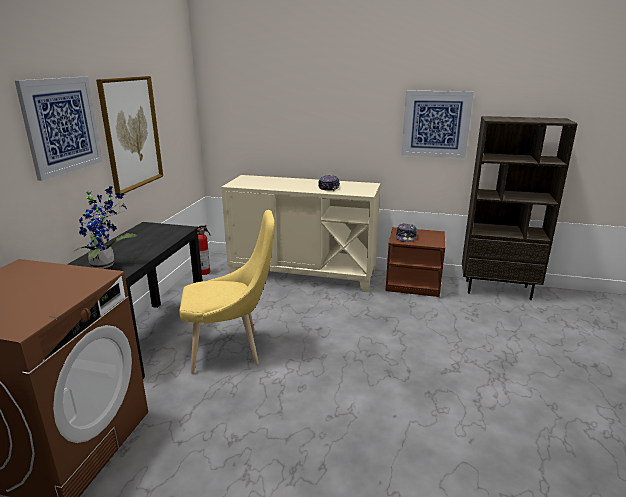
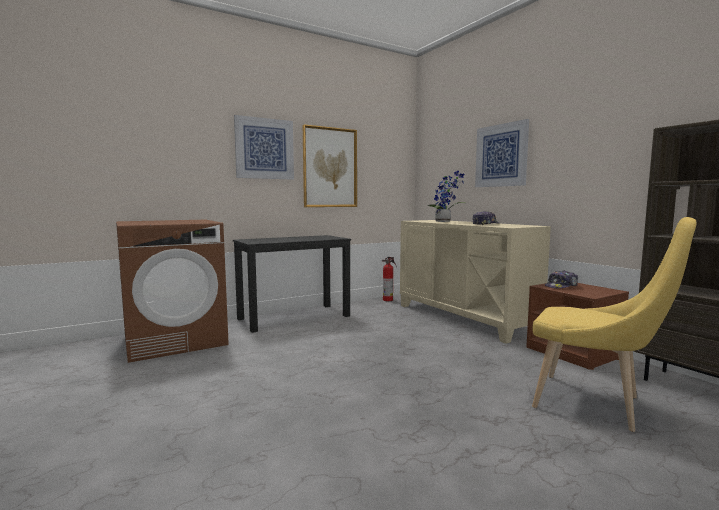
camera: 45 degrees right, 15 degrees down
potted plant [74,186,136,269] -> potted plant moved to [428,170,465,222]
yellow chair [179,210,275,374] -> yellow chair moved to [532,217,697,432]
picture [402,90,474,158] -> picture moved to [475,119,529,187]

